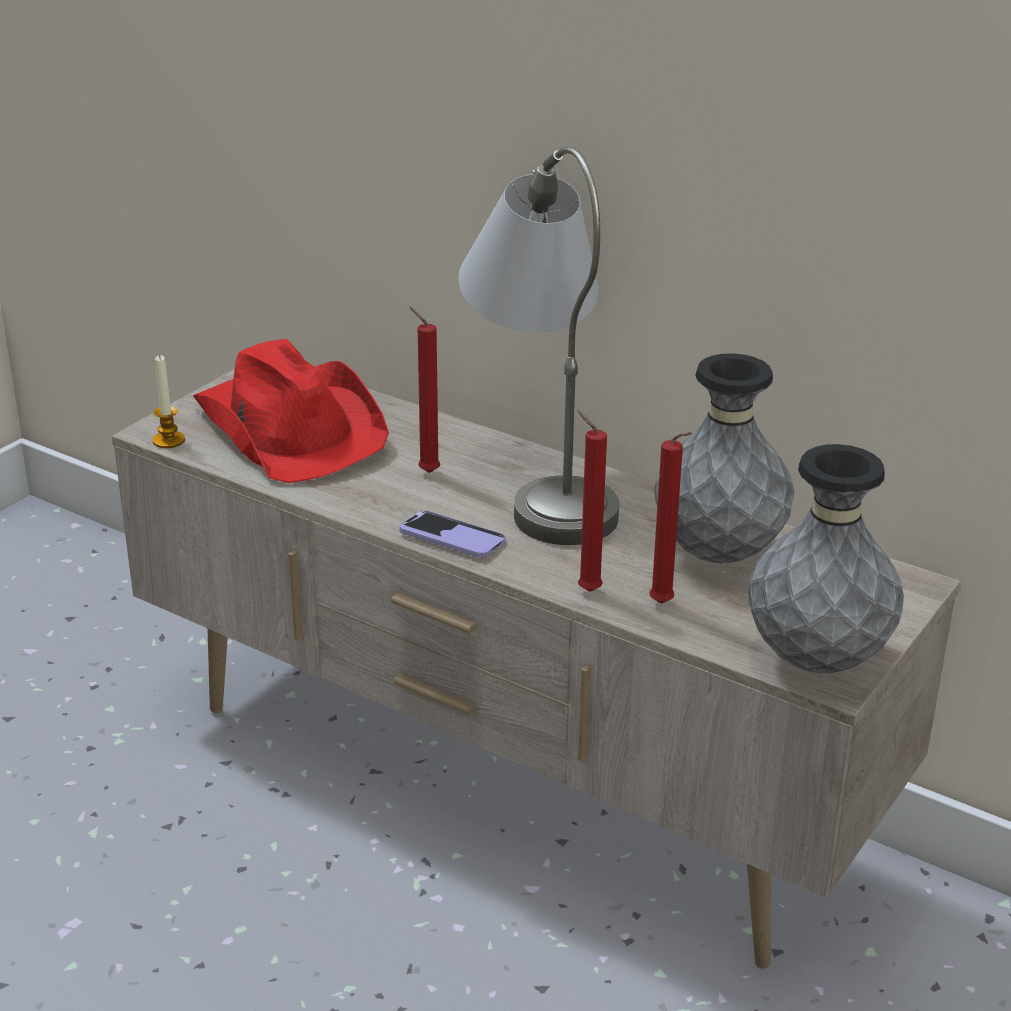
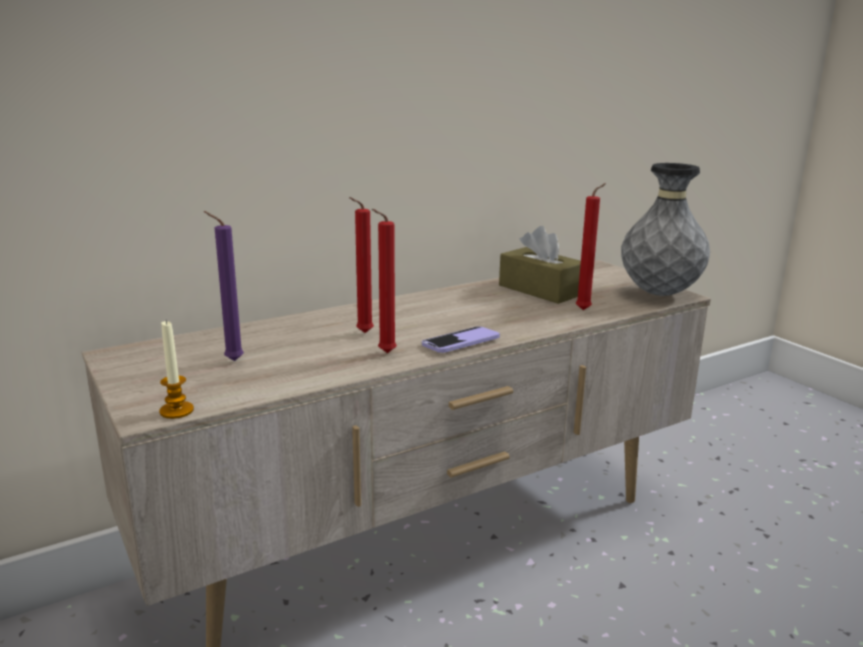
camera: 65 degrees left, 10 degrees down
red hat [193,339,389,483] -> purple candle [203,211,244,361]
grey table lamp [458,147,619,545] -> none
red candle [577,410,607,592] -> red candle moved to [372,209,397,353]
grey vase [654,353,794,563] -> brown tissue box [499,226,581,304]

